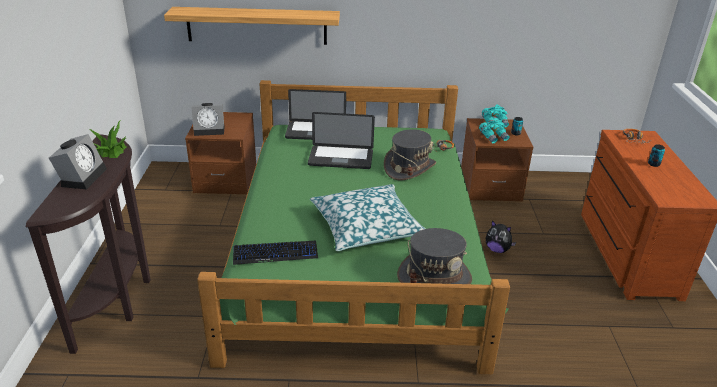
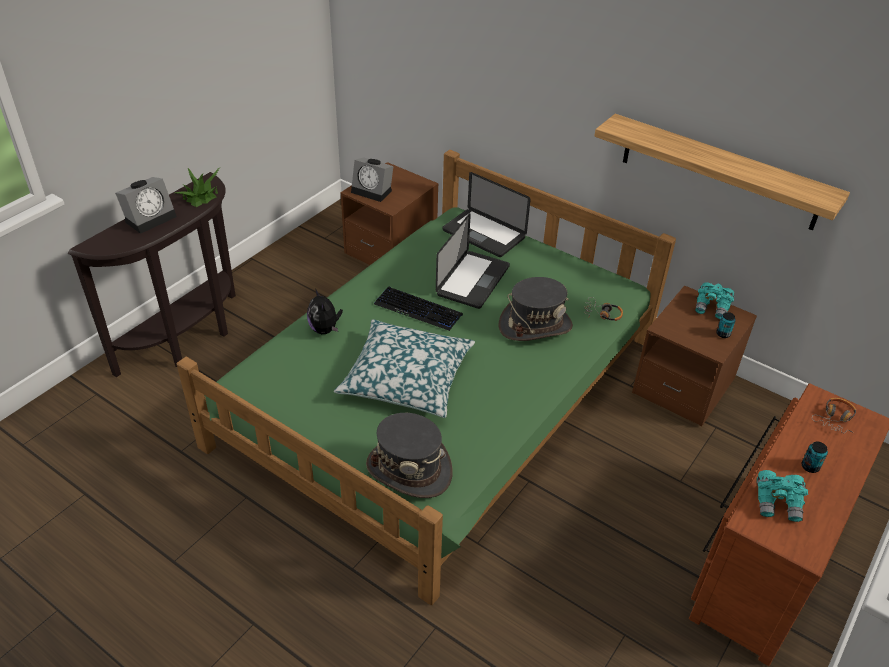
camera: 35 degrees right, 10 degrees up
shelf [164,7,340,45] -> shelf moved to [594,114,850,230]
keyboard [233,240,318,265] -> keyboard moved to [374,287,463,331]
laptop [308,112,375,169] -> laptop turned 105 degrees counterclockwise [436,213,510,309]
turquoise binoculars [479,118,510,144] -> turquoise binoculars moved to [757,470,808,522]
plush toy [486,221,516,253] -> plush toy moved to [307,290,343,334]

